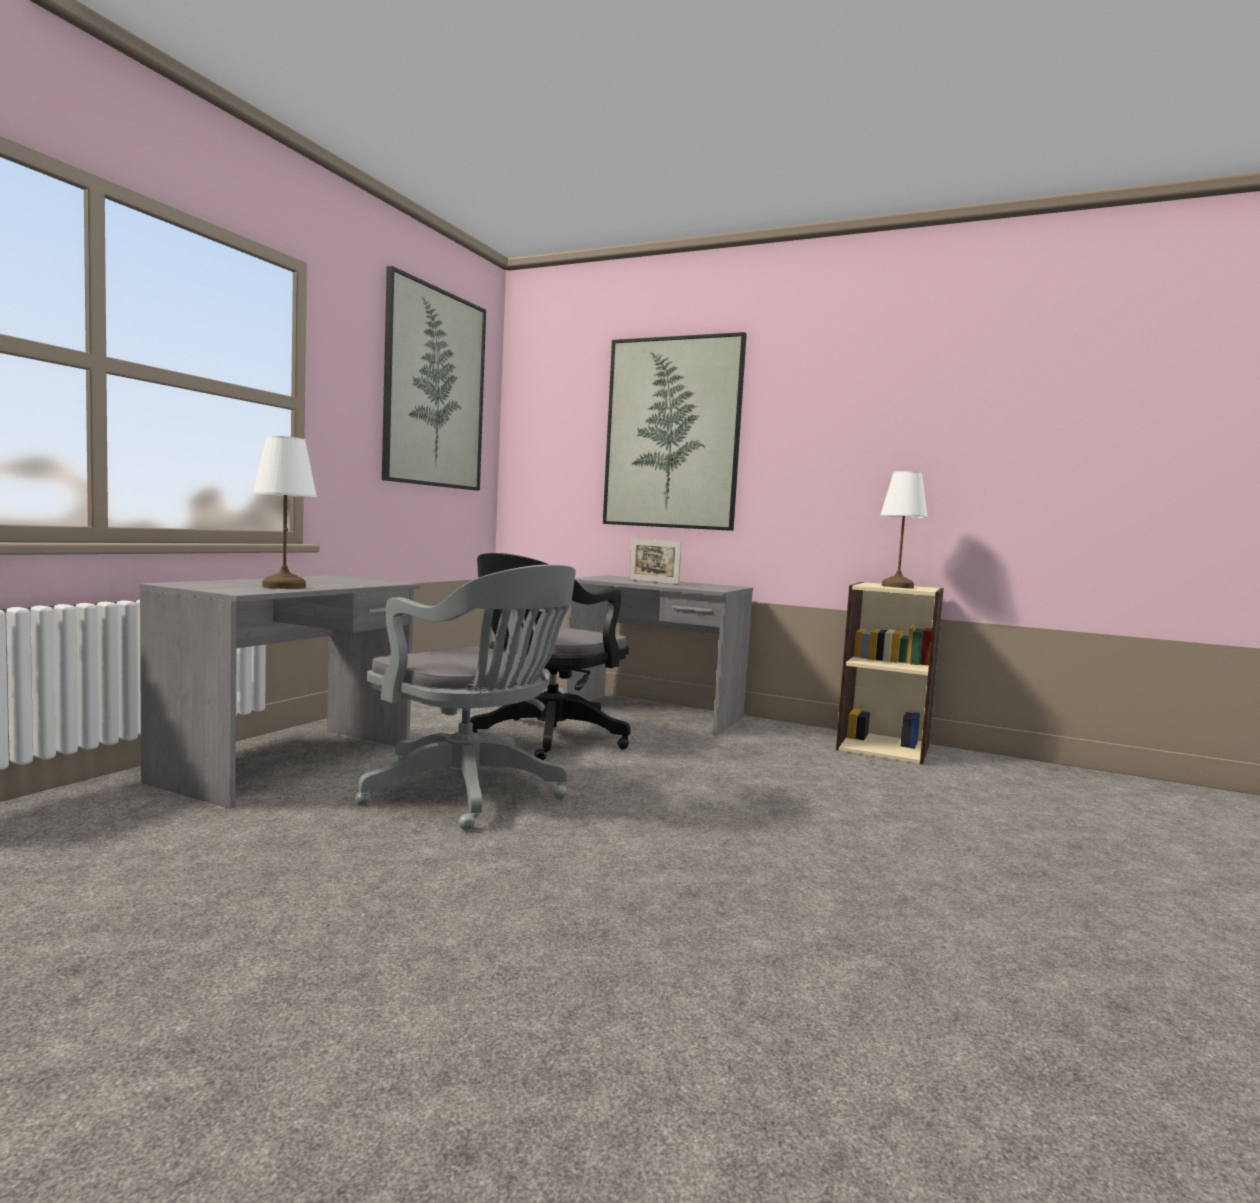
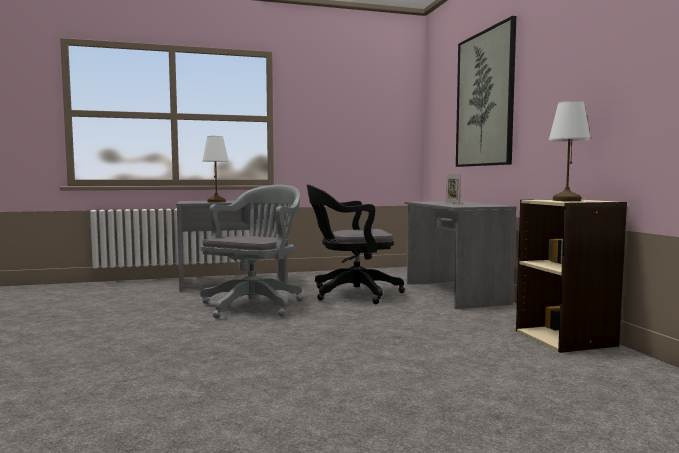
camera: 50 degrees right, 0 degrees up
grey office chair [355,564,576,830] -> grey office chair turned 150 degrees counterclockwise [200,185,303,318]
picture [382,266,486,491] -> none

